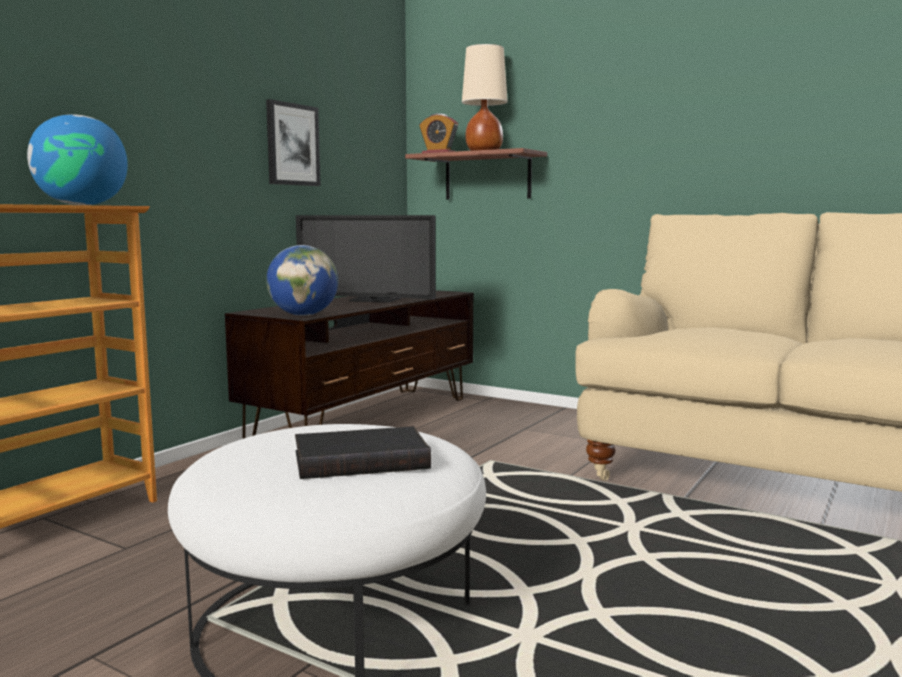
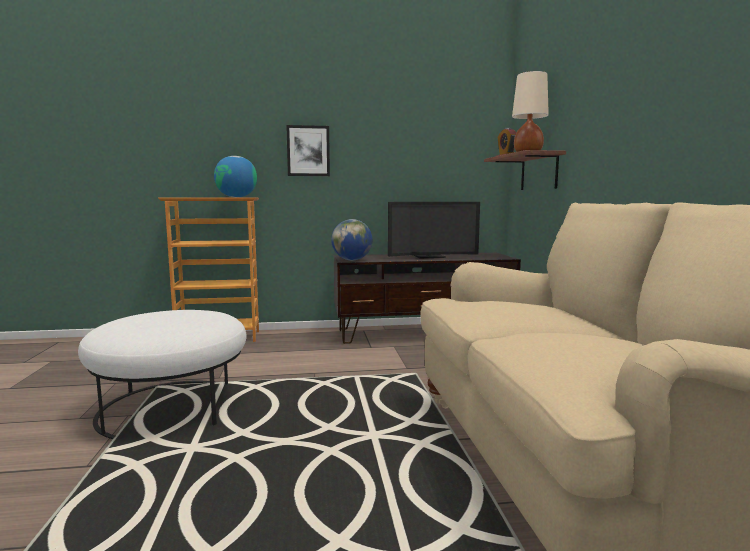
camera: 50 degrees right, 0 degrees up
picture [266,99,320,186] -> picture moved to [286,125,330,176]
black book [295,426,431,479] -> none
television [296,215,436,303] -> television turned 75 degrees counterclockwise [388,202,480,258]

